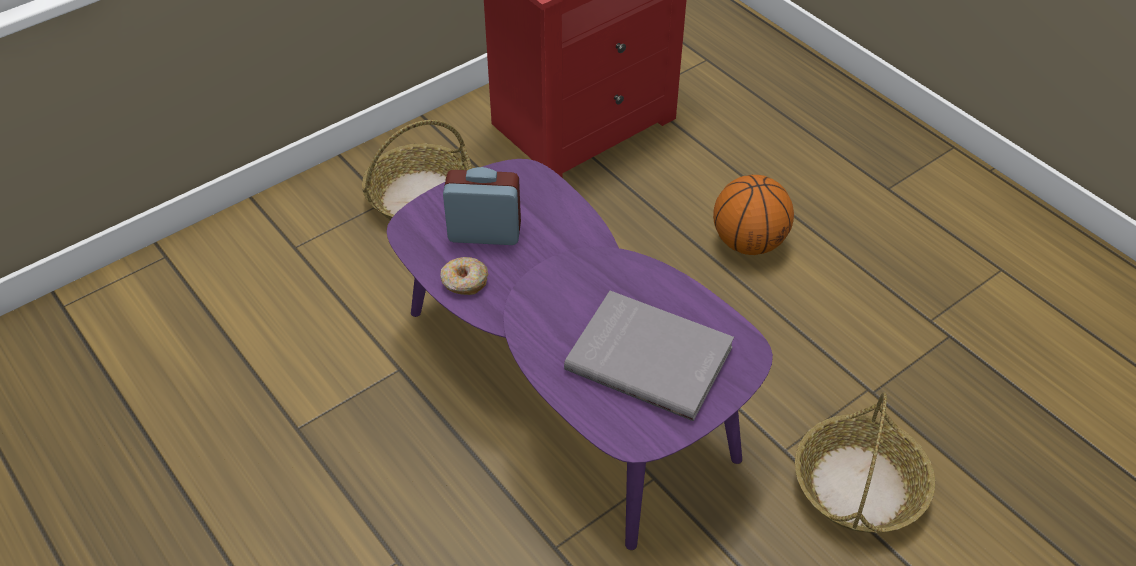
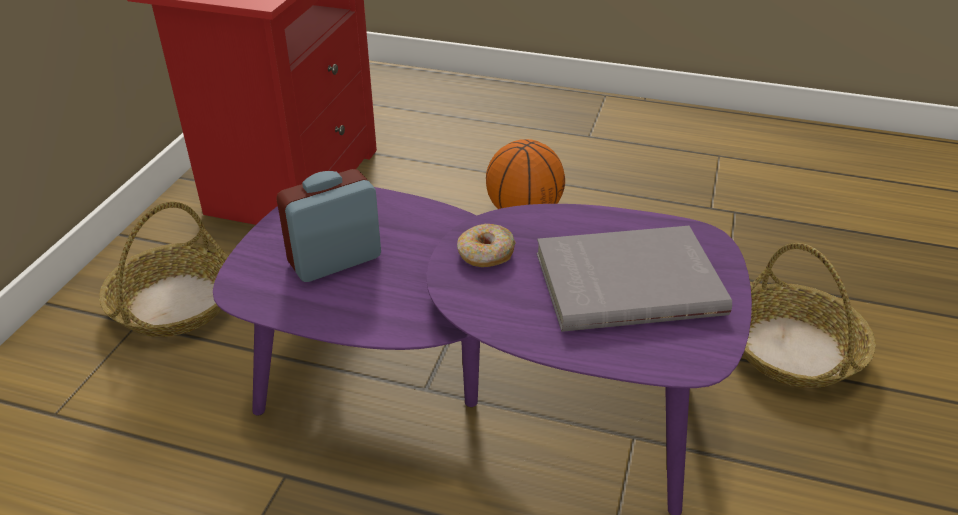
camera: 35 degrees left, 10 degrees down
donut [440,257,488,295] -> donut moved to [457,224,516,267]

